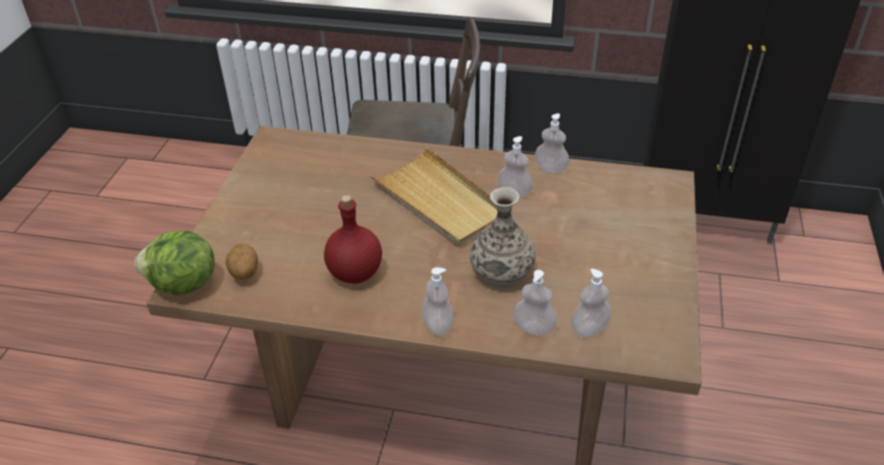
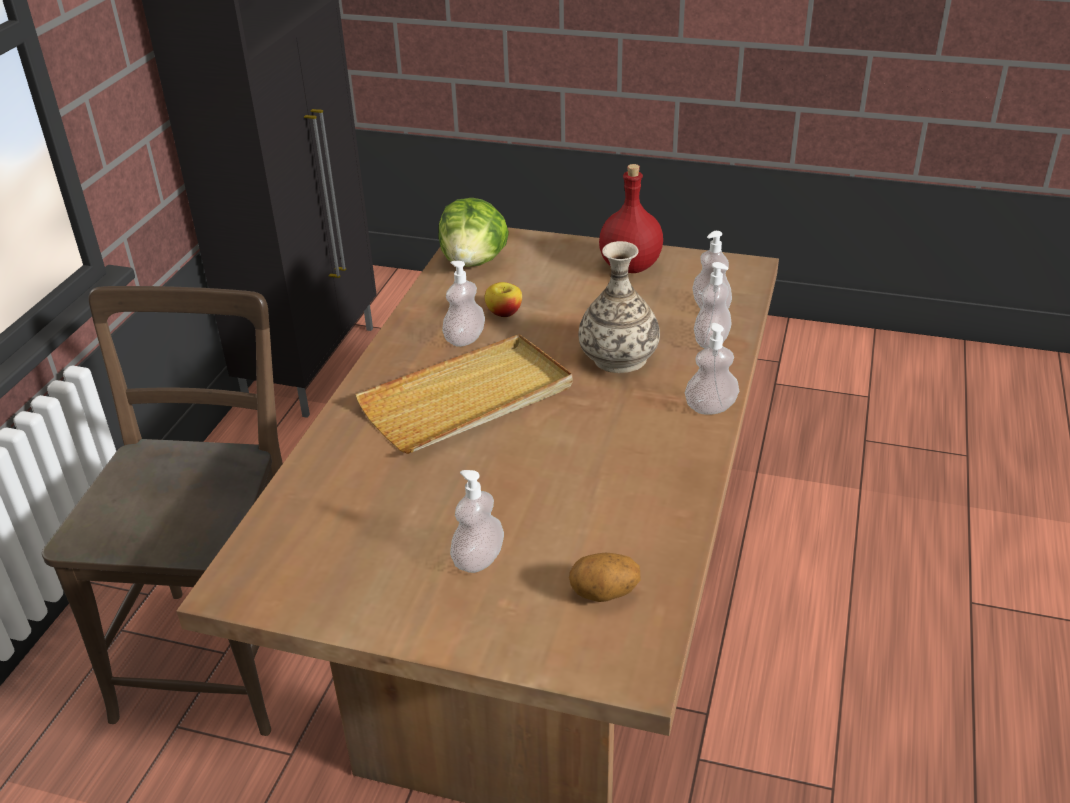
camera: 85 degrees left, 5 degrees down
lettuce [134,231,215,296] -> lettuce moved to [439,198,509,267]
red bottle [324,195,382,284] -> red bottle moved to [599,164,663,273]
soap dispenser [535,113,569,174] -> soap dispenser moved to [450,470,504,573]
none -> apple [485,282,522,317]

